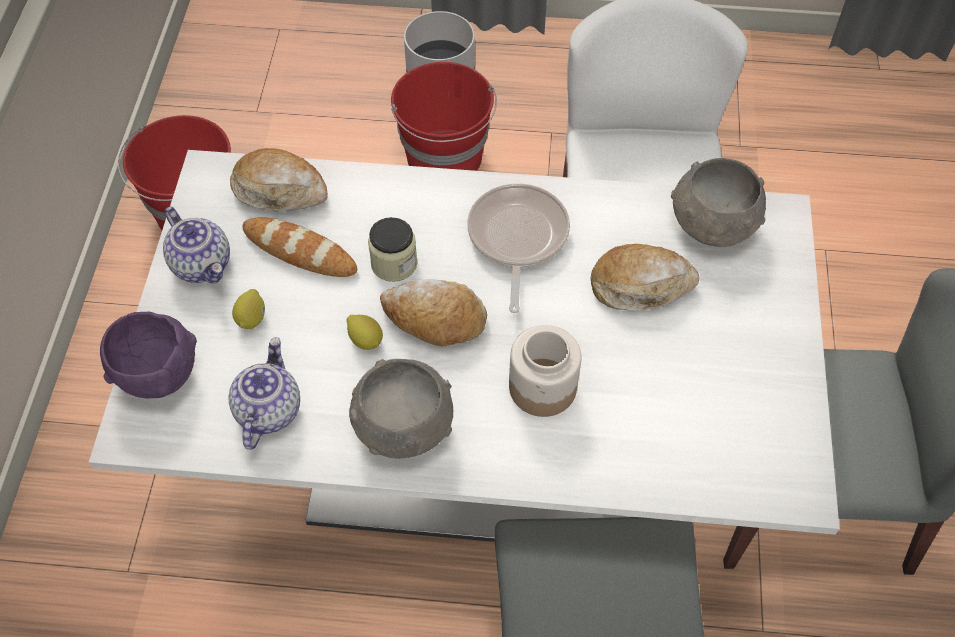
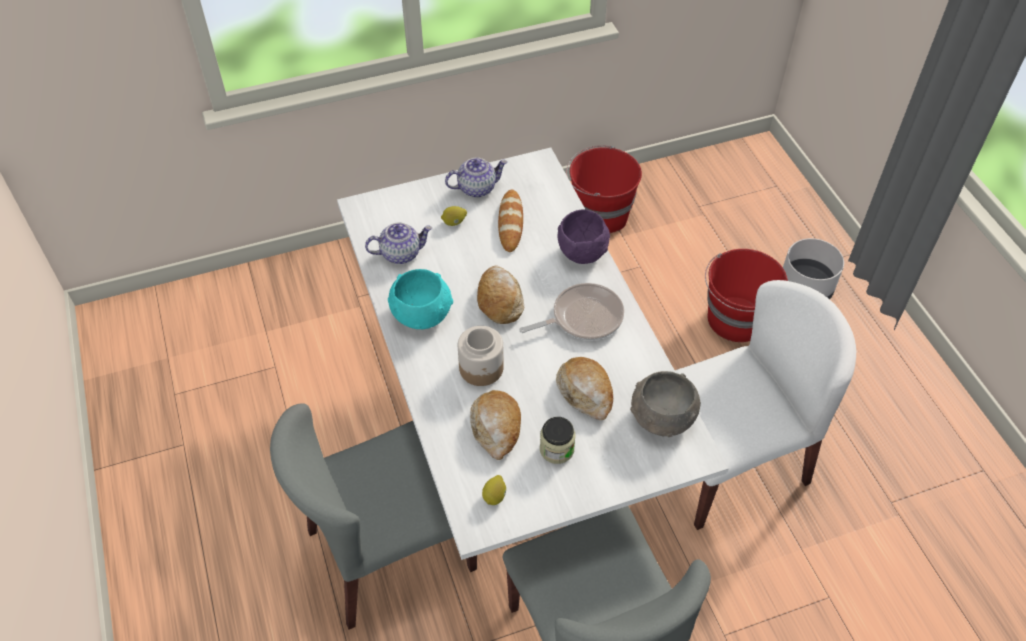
camera: 65 degrees right, 5 degrees down
purple bowl [100,312,197,399] -> purple bowl moved to [558,210,610,264]
teapot [163,207,230,283] -> teapot turned 135 degrees counterclockwise [445,158,508,197]
bread [230,148,328,212] -> bread moved to [470,390,521,460]
lemon [347,315,383,350] -> lemon moved to [482,475,506,505]
grey bowl [349,359,453,459] -> turquoise bowl [388,269,453,329]
jar [368,217,417,282] -> jar moved to [540,417,575,464]

